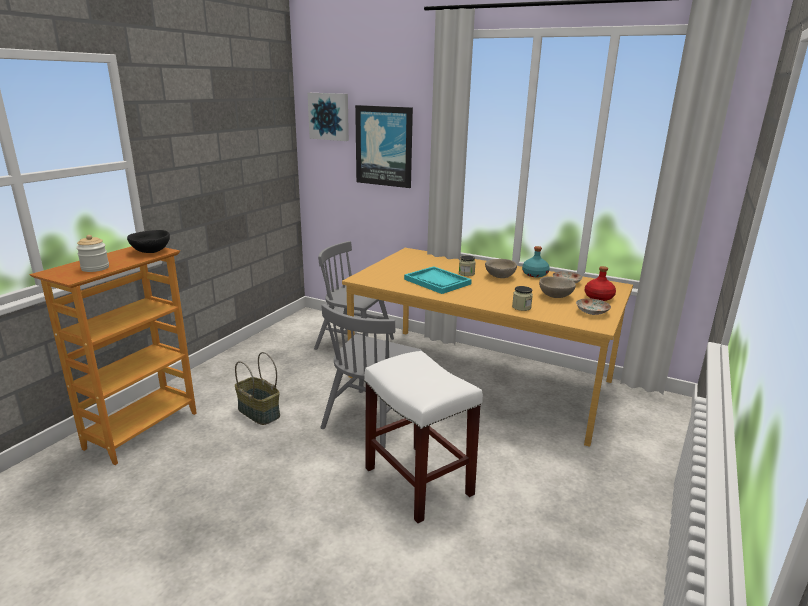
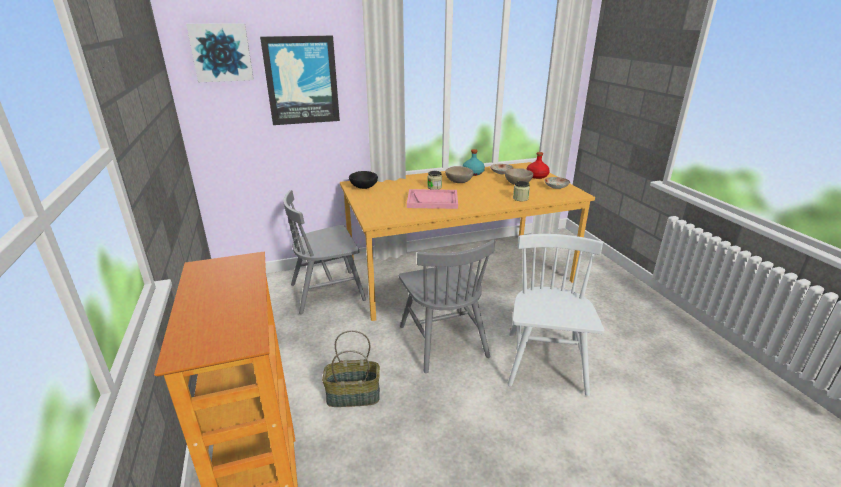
camera: 45 degrees left, 5 degrees up
jar [76,235,109,272] -> none
black bowl [127,230,170,253] -> black bowl moved to [349,171,378,189]
white stool [364,351,483,524] -> white chair [508,234,605,396]
turquoise tray [404,266,472,294] -> pink tray [407,189,458,209]

